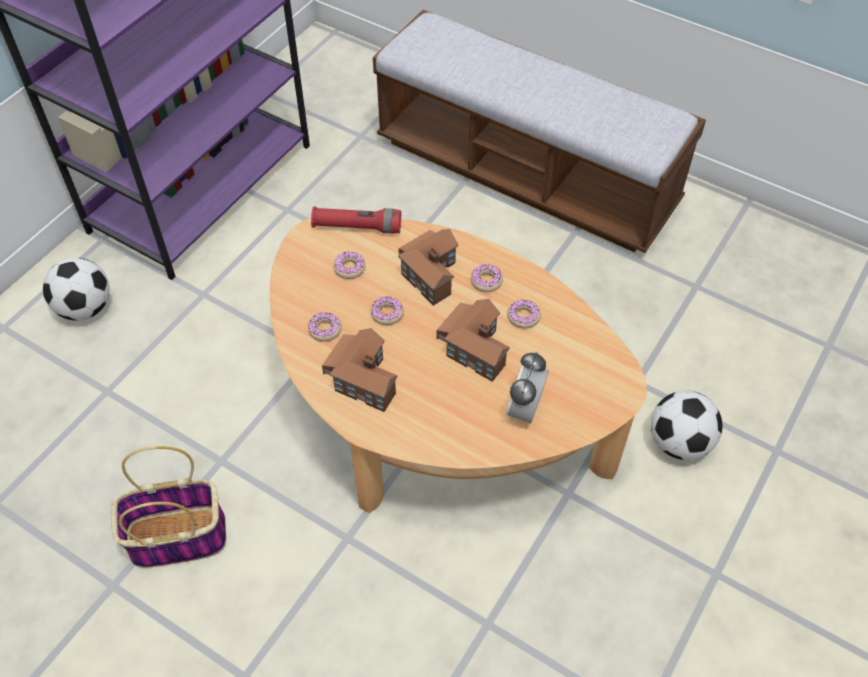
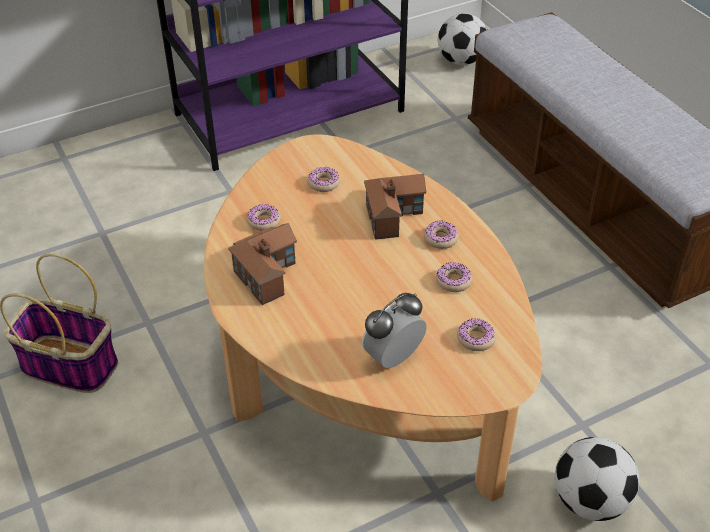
camera: 30 degrees right, 10 degrees down
football [43,258,110,320] -> football moved to [438,13,487,65]
red flashlight [311,206,401,234] -> none
donut [370,296,404,325] -> donut moved to [457,318,496,351]
toy house [437,299,510,382] -> none

